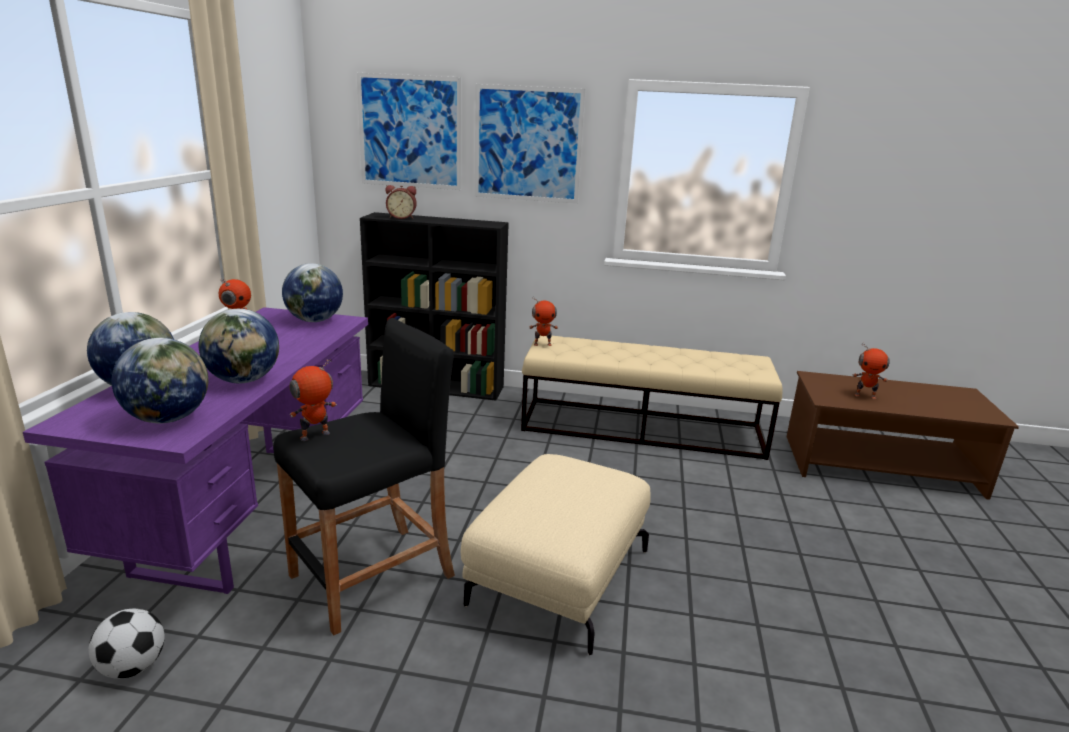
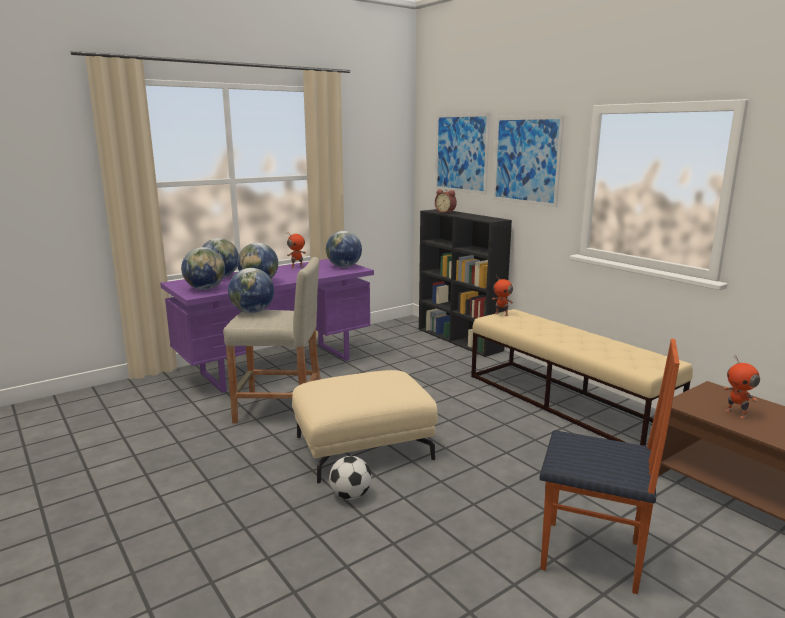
camera: 45 degrees right, 5 degrees down
football [89,609,165,679] -> football moved to [329,456,371,500]
black stool [273,318,455,636] -> beige stool [223,257,321,424]
toy robot [289,359,337,441] -> globe [228,268,274,313]
none -> chair [540,339,680,594]

